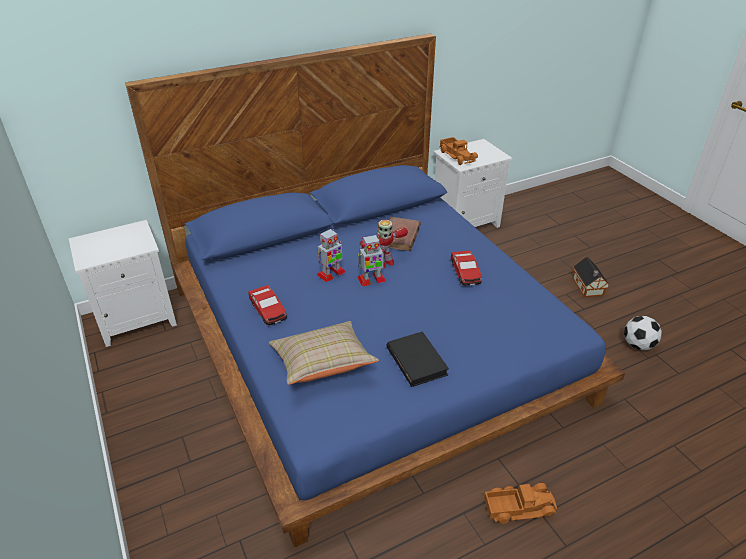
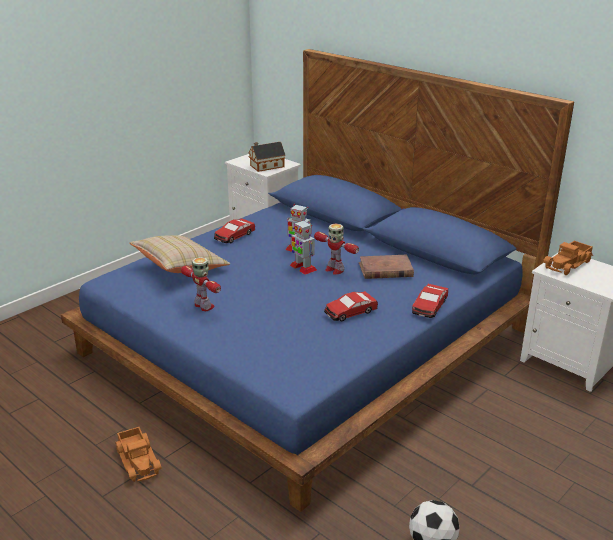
camera: 70 degrees right, 10 degrees down
black book [386,332,449,387] -> toy robot [181,257,221,311]
toy house [572,257,609,297] -> toy house moved to [248,142,285,172]
none -> toy car [412,284,448,318]

